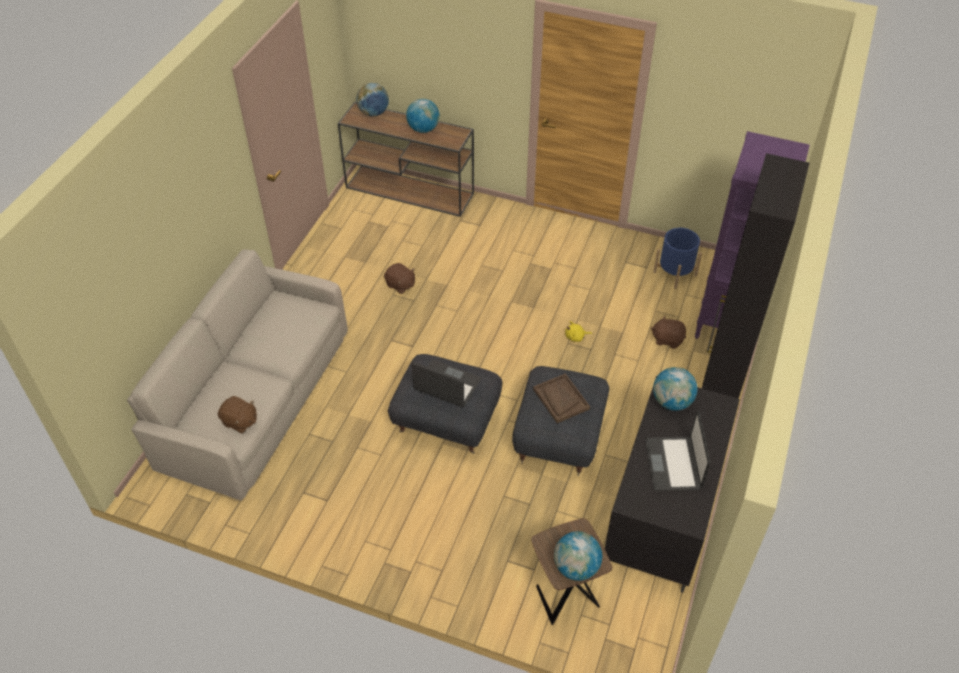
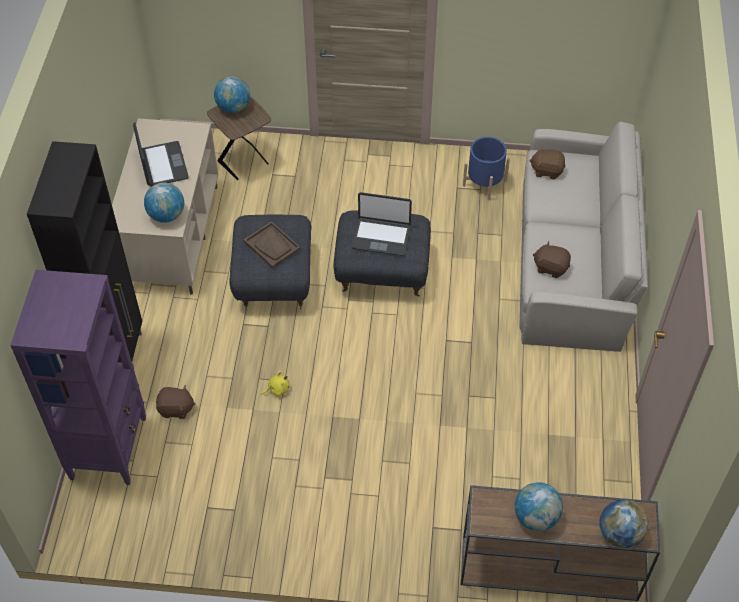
camera: 165 degrees right, 5 degrees up
brown plush toy [384,263,415,294] -> brown plush toy moved to [533,241,571,278]
black tv stand [605,376,740,593] -> beige tv stand [112,119,218,295]
blue planter [653,228,702,289] -> blue planter moved to [463,137,510,200]

